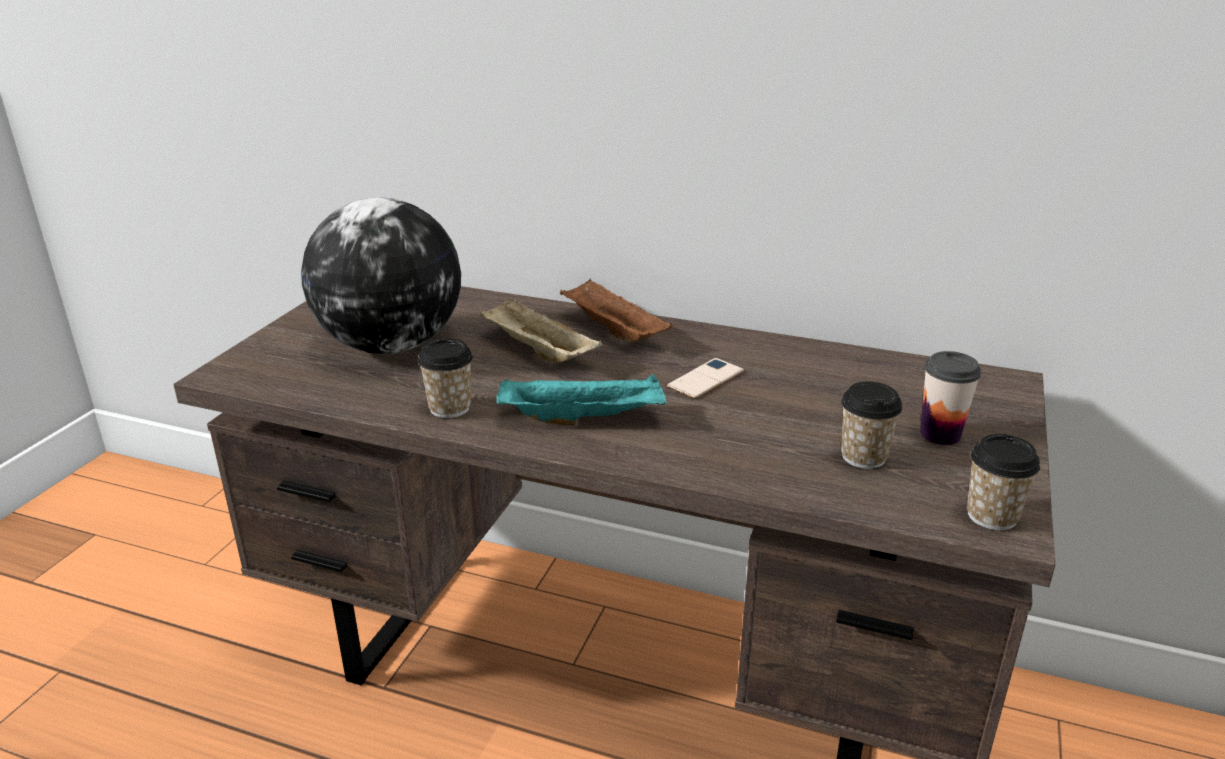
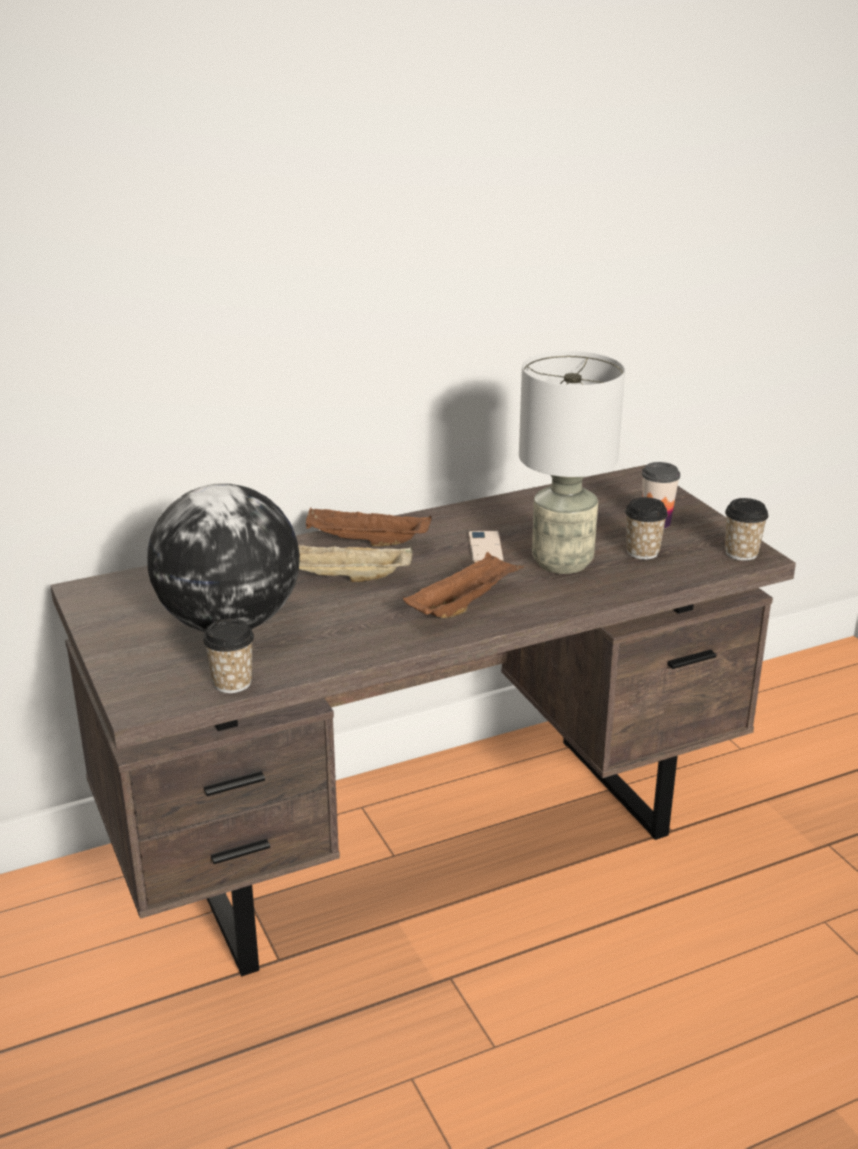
camera: 45 degrees left, 0 degrees up
cup [418,338,473,418] -> cup moved to [203,618,254,693]
turquoise tray [497,374,666,425] -> brown tray [403,552,524,618]
none -> grey table lamp [519,351,625,574]

